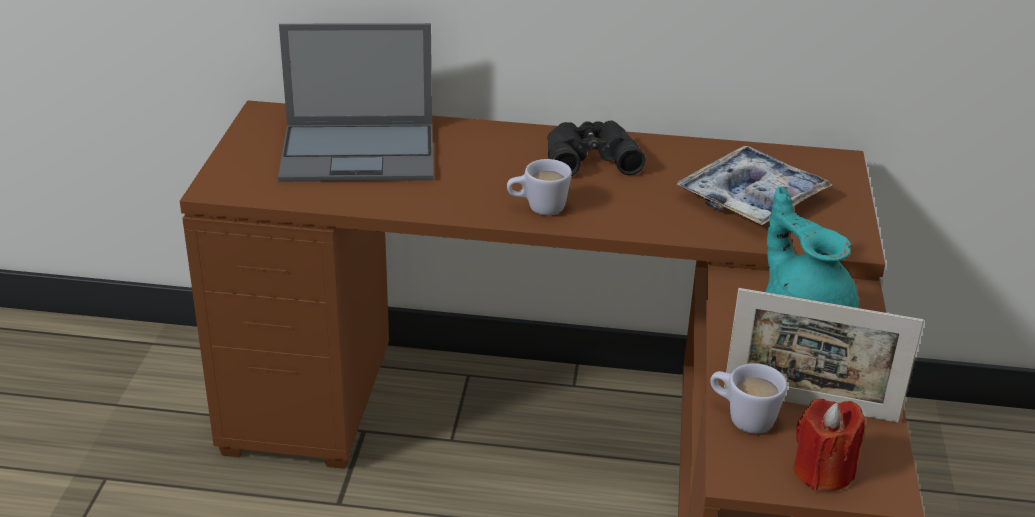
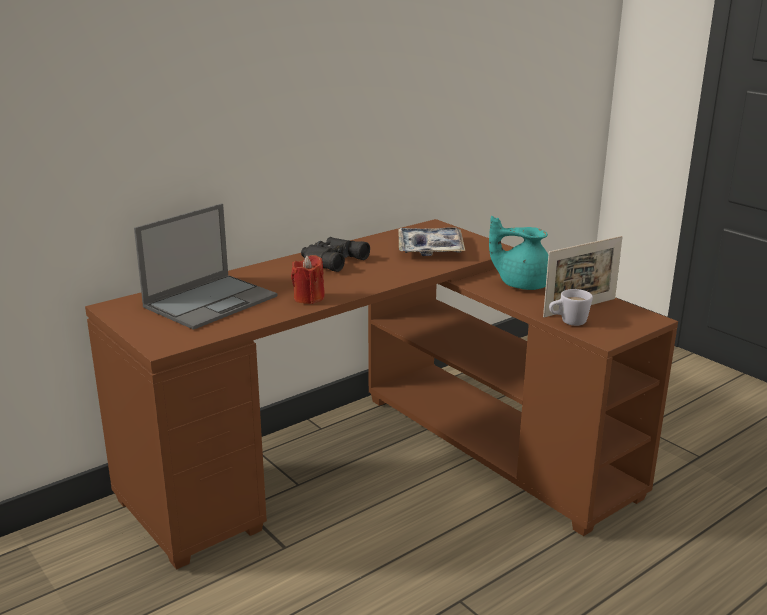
camera: 45 degrees left, 10 degrees down
white mug [507,159,572,215] -> none
red candle [794,399,865,491] -> red candle moved to [291,255,324,304]

